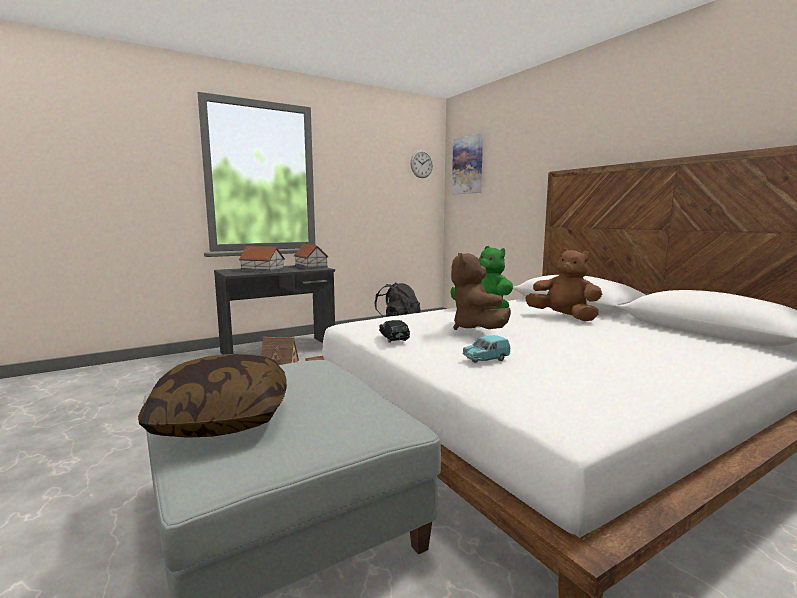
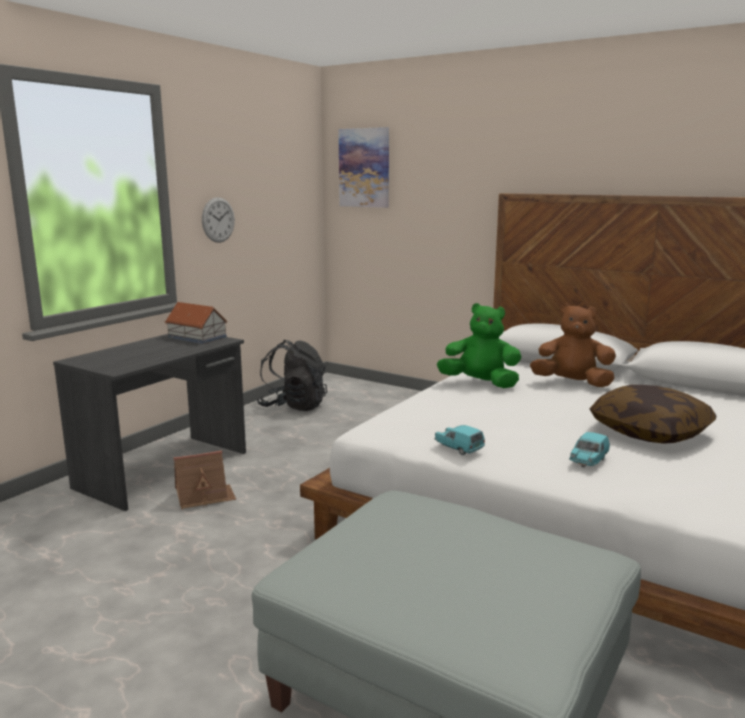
camera: 25 degrees left, 5 degrees up
pillow [138,354,287,438] -> pillow moved to [590,385,716,444]
toy house [239,246,285,272] -> none
black toy car [379,320,410,343] -> turquoise toy car [435,425,485,455]
wall clock [411,150,433,178] -> wall clock moved to [202,197,235,243]
brown plush toy [451,253,511,330] -> none

